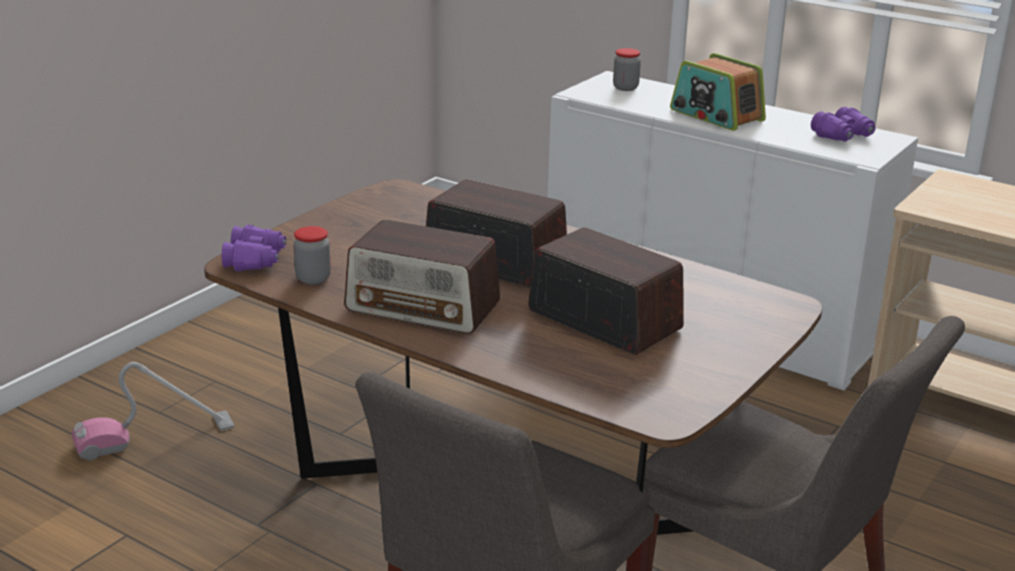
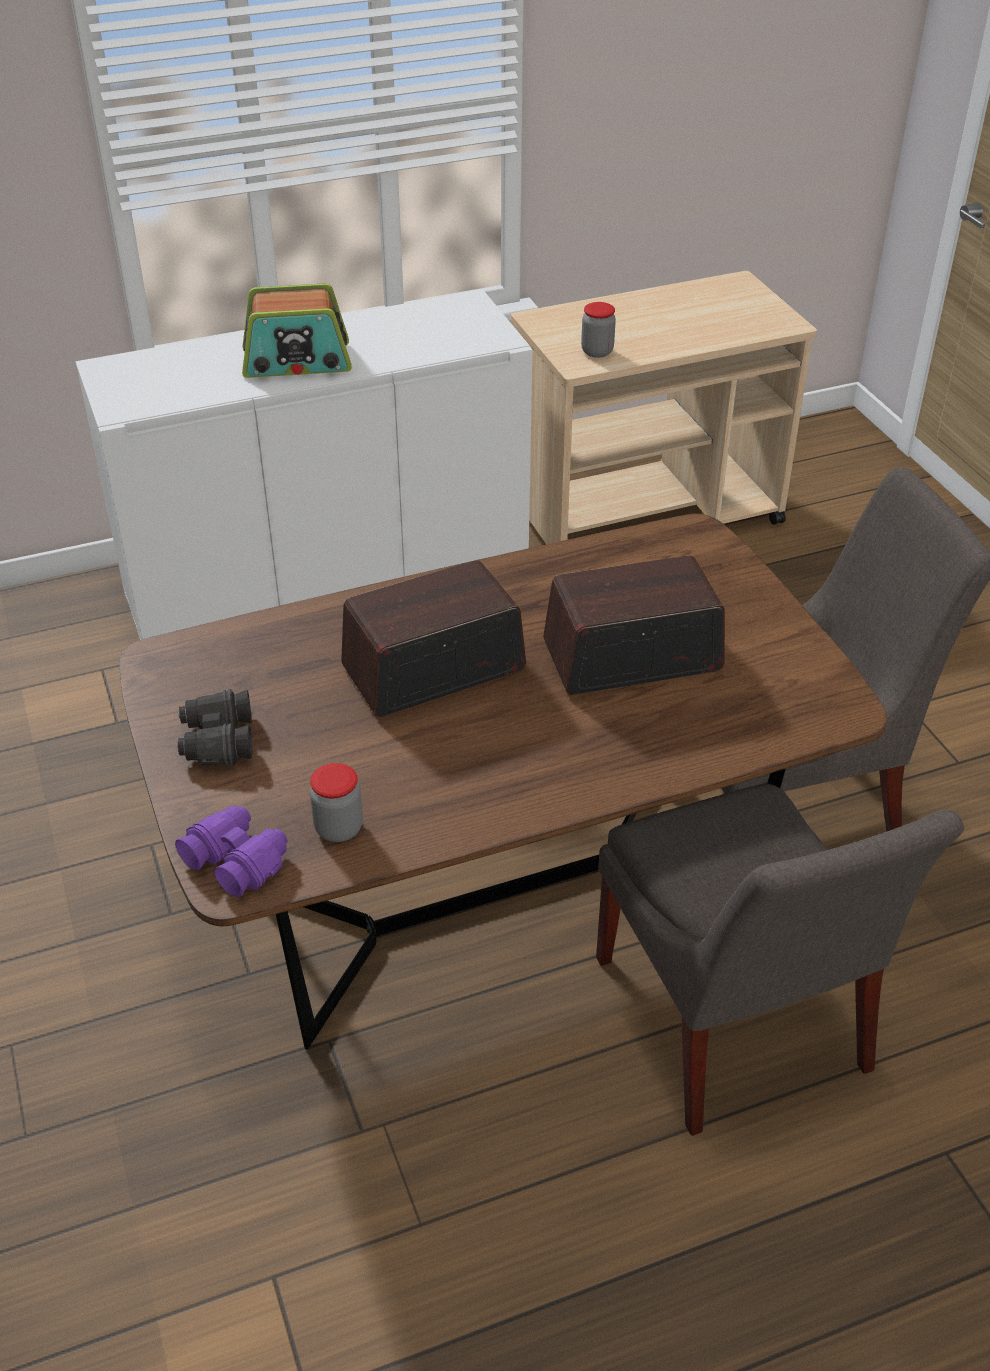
camera: 55 degrees left, 15 degrees up
vacuum cleaner [72,362,234,460] -> none
radio [344,219,500,334] -> none
jar [613,48,641,91] -> jar moved to [581,302,616,358]
purple binoculars [811,107,876,142] -> none
none -> black binoculars [177,689,252,766]

